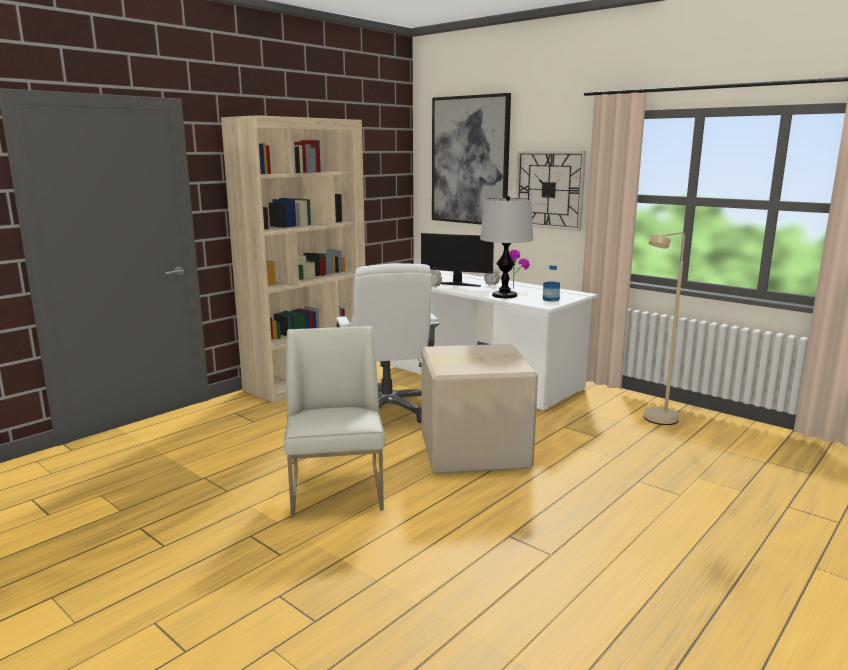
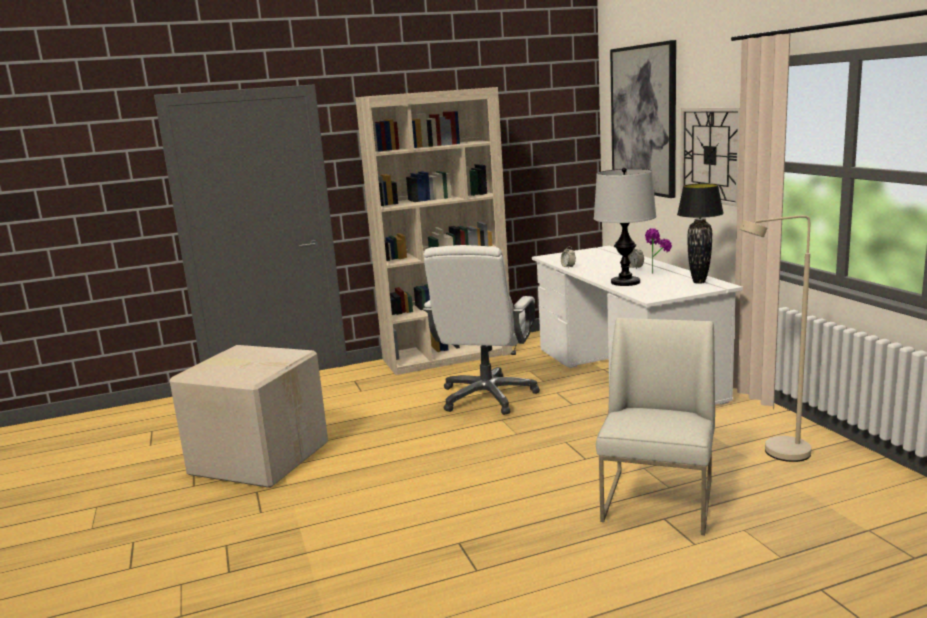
camera: 30 degrees right, 0 degrees up
white chair [284,326,385,517] -> white chair moved to [596,318,715,535]
monitor [421,233,494,287] -> none
cardboard box [422,344,538,474] -> cardboard box moved to [170,345,328,488]
bottle [543,265,560,302] -> none
none -> black table lamp [677,183,724,284]

